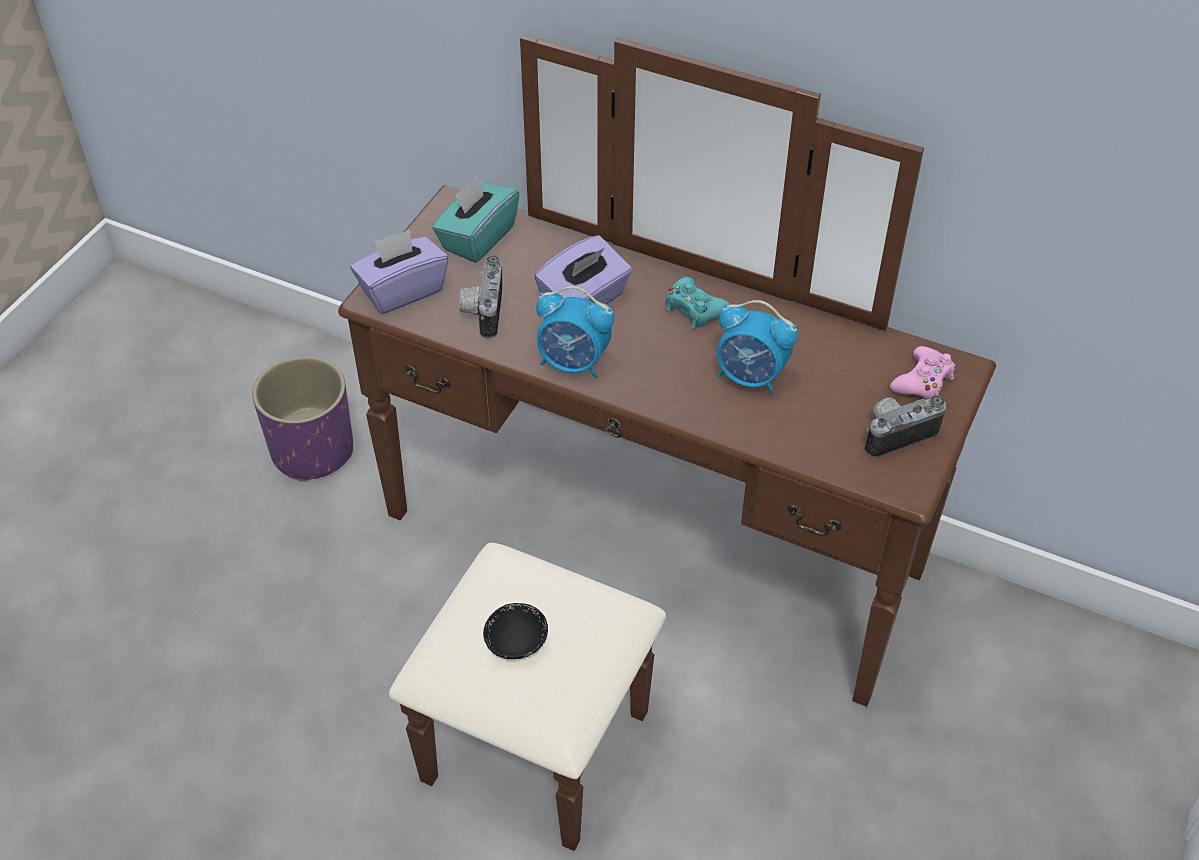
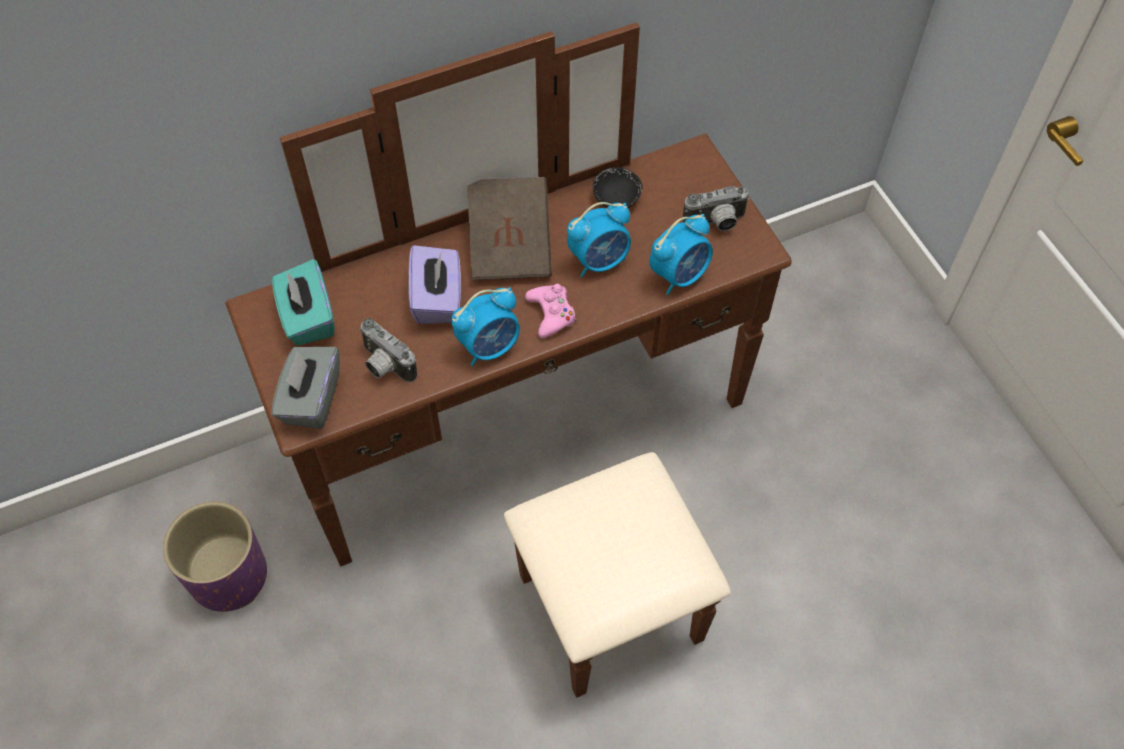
camera: 50 degrees left, 10 degrees up
purple tissue box [350,229,448,314] -> grey tissue box [271,347,340,429]
black bowl [483,603,548,659] -> black bowl moved to [593,167,643,208]
turquoise game controller [666,277,731,329] -> brown book [467,177,552,281]
camera [865,395,946,458] -> camera turned 120 degrees counterclockwise [682,186,750,231]
pink game controller [890,346,955,400] -> pink game controller moved to [525,284,576,338]
none -> alarm clock [650,214,713,295]

